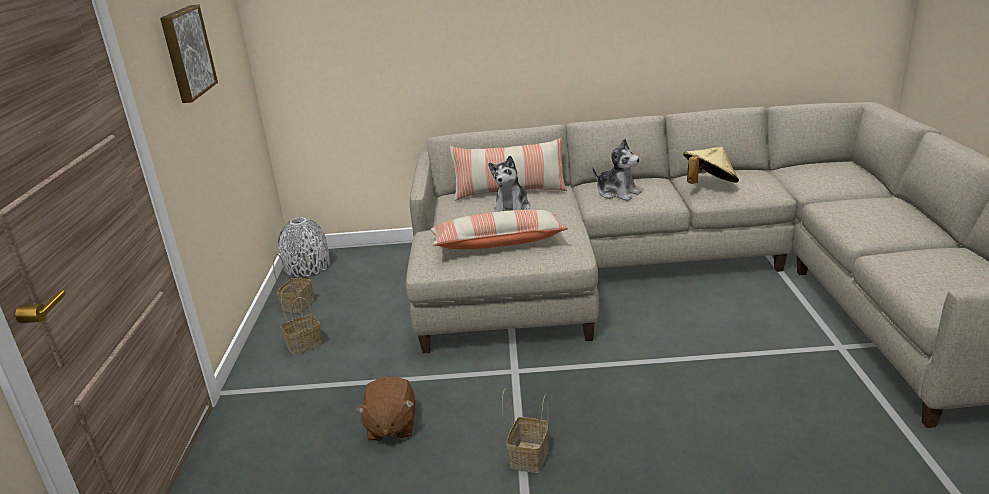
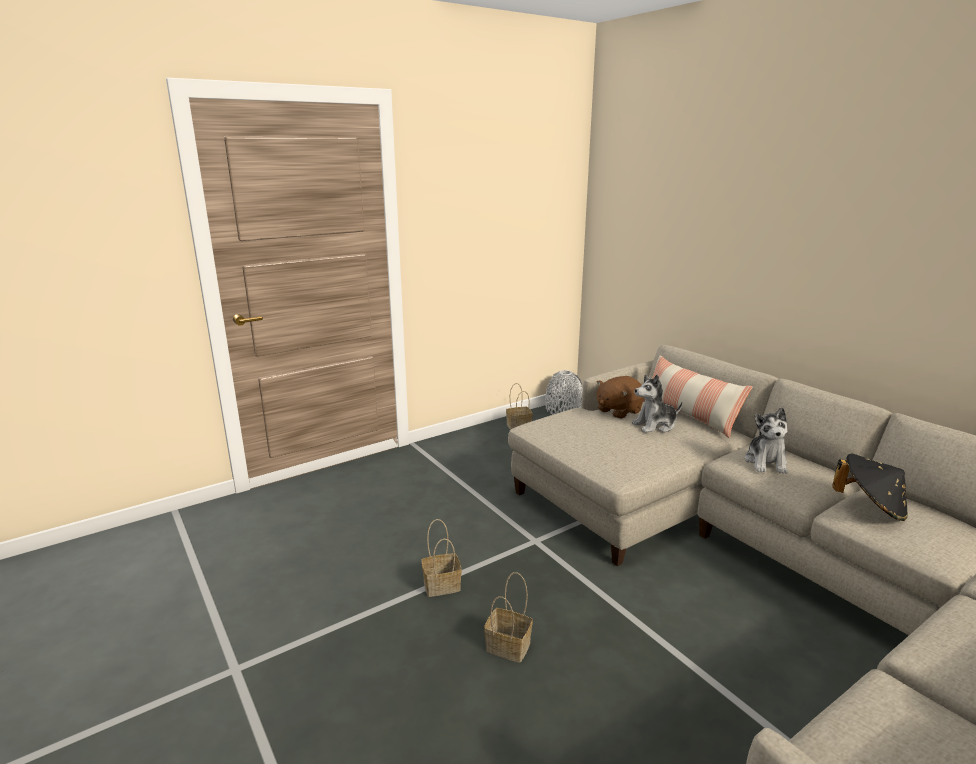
camera: 55 degrees right, 5 degrees down
picture [160,5,218,103] -> none
basket [280,285,323,356] -> basket moved to [484,572,533,663]
brown plush toy [355,376,415,442] -> brown plush toy moved to [597,376,644,419]
pillow [431,209,568,249] -> none
beige hat [683,147,739,184] -> black hat [832,454,908,521]

